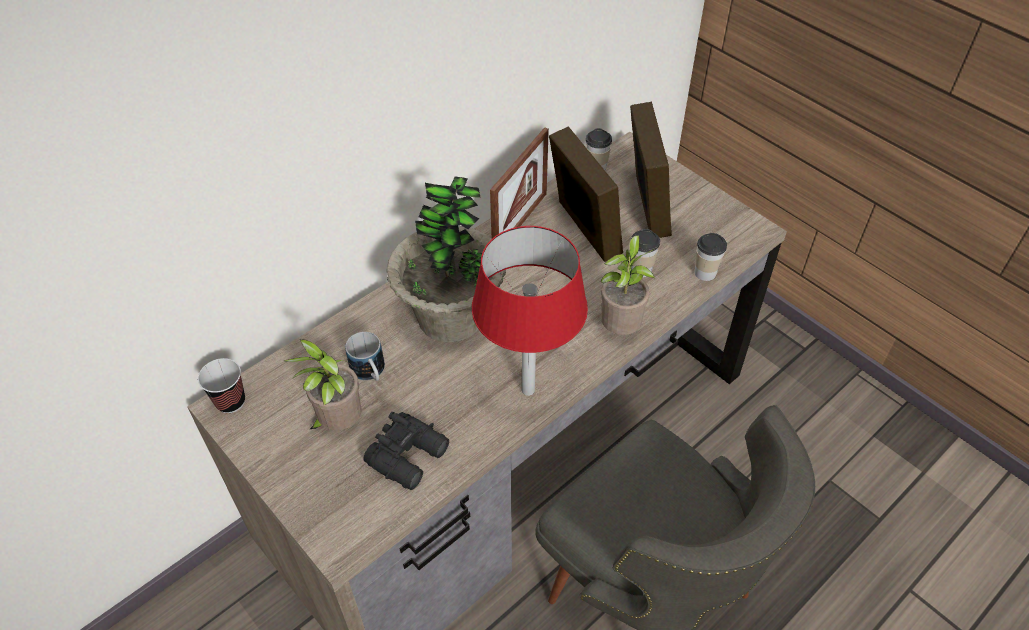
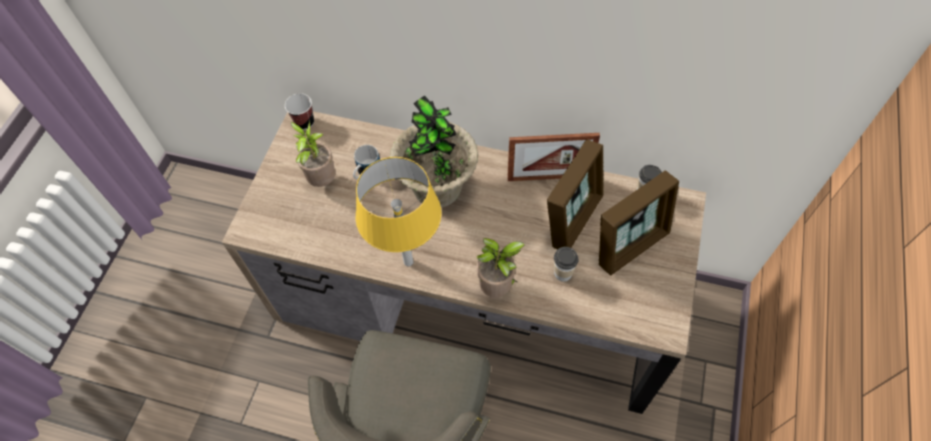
camera: 60 degrees right, 10 degrees up
black binoculars [364,411,449,490] -> none
red table lamp [472,226,588,396] -> yellow table lamp [356,157,441,267]
cup [695,233,727,281] -> none

